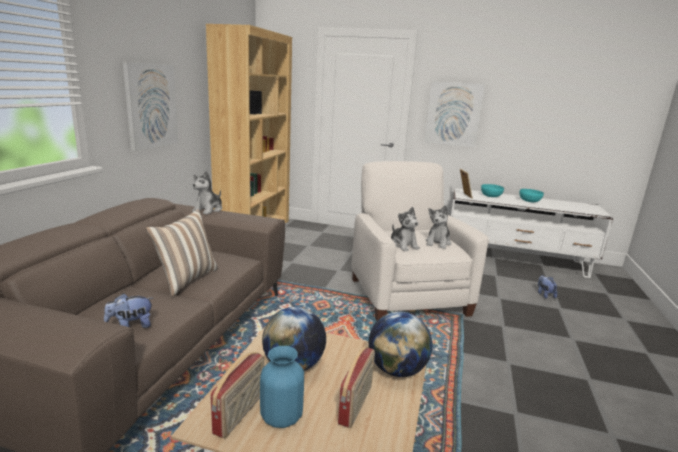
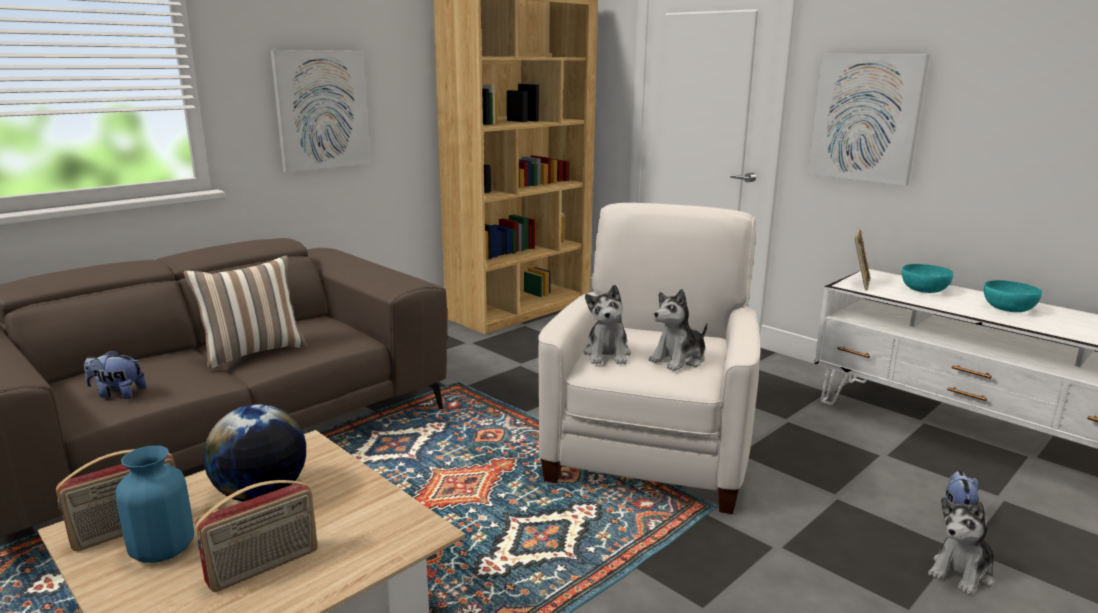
camera: 30 degrees right, 0 degrees up
plush toy [192,171,222,215] -> plush toy moved to [928,497,995,595]
globe [369,311,432,377] -> none

